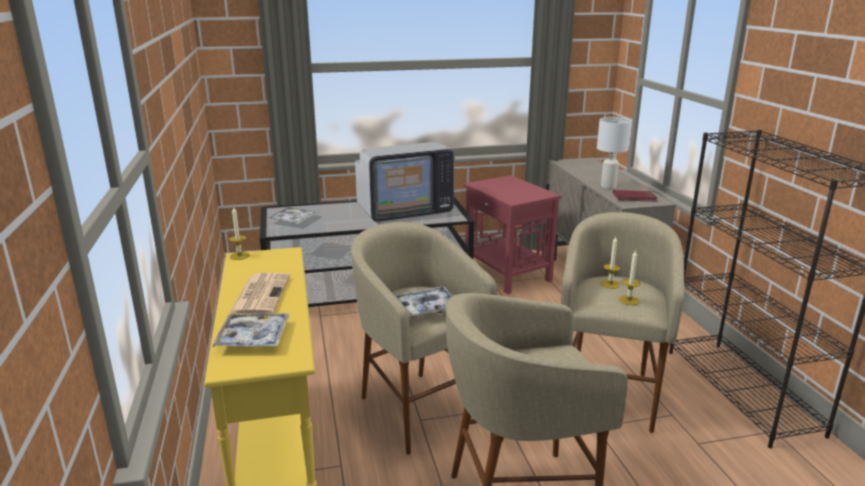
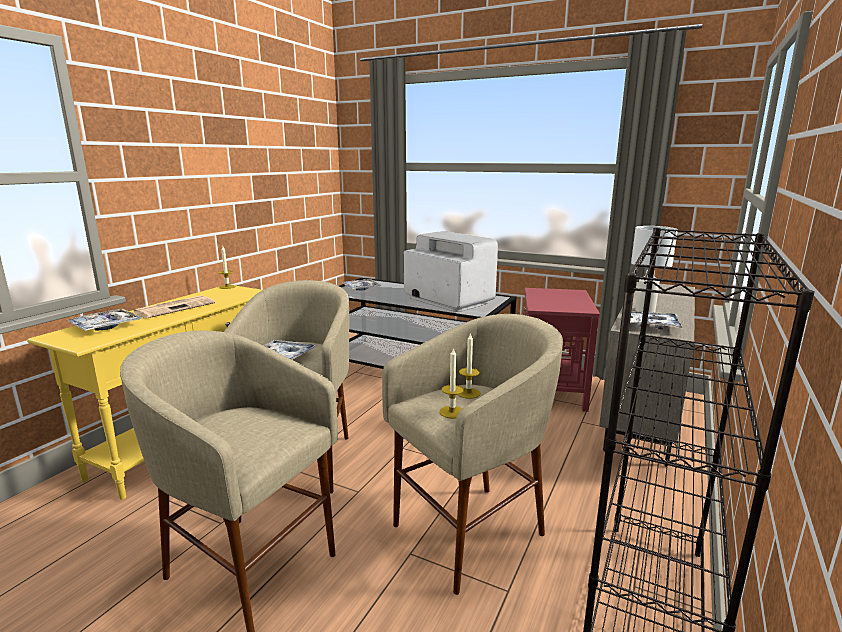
camera: 40 degrees right, 5 degrees down
television [355,142,454,223] -> television turned 150 degrees counterclockwise [404,231,498,312]
red book [613,190,658,202] -> tray [630,311,683,330]

